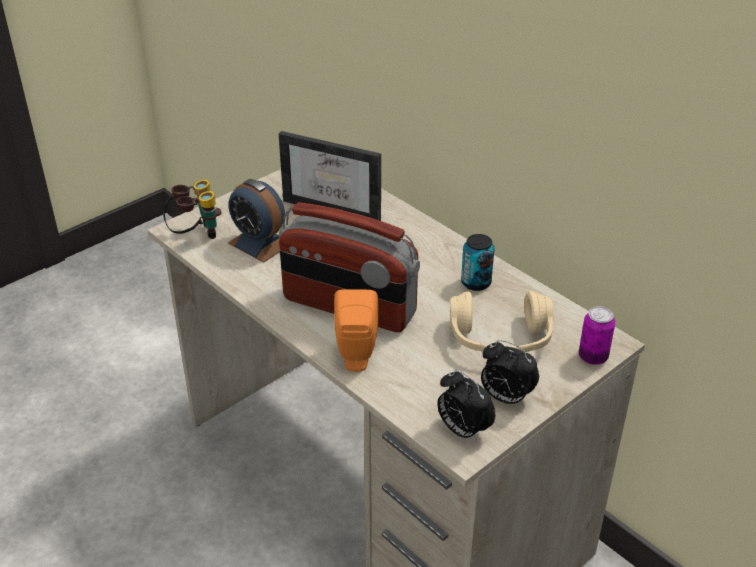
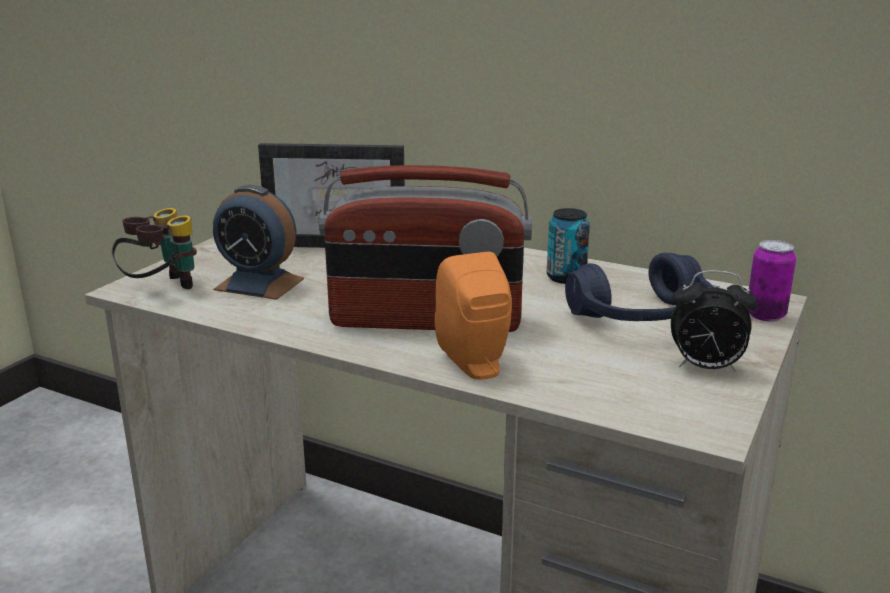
camera: 20 degrees left, 15 degrees down
alarm clock [437,370,495,443] -> none
beige headphones [449,291,553,352] -> blue headphones [565,253,713,321]

